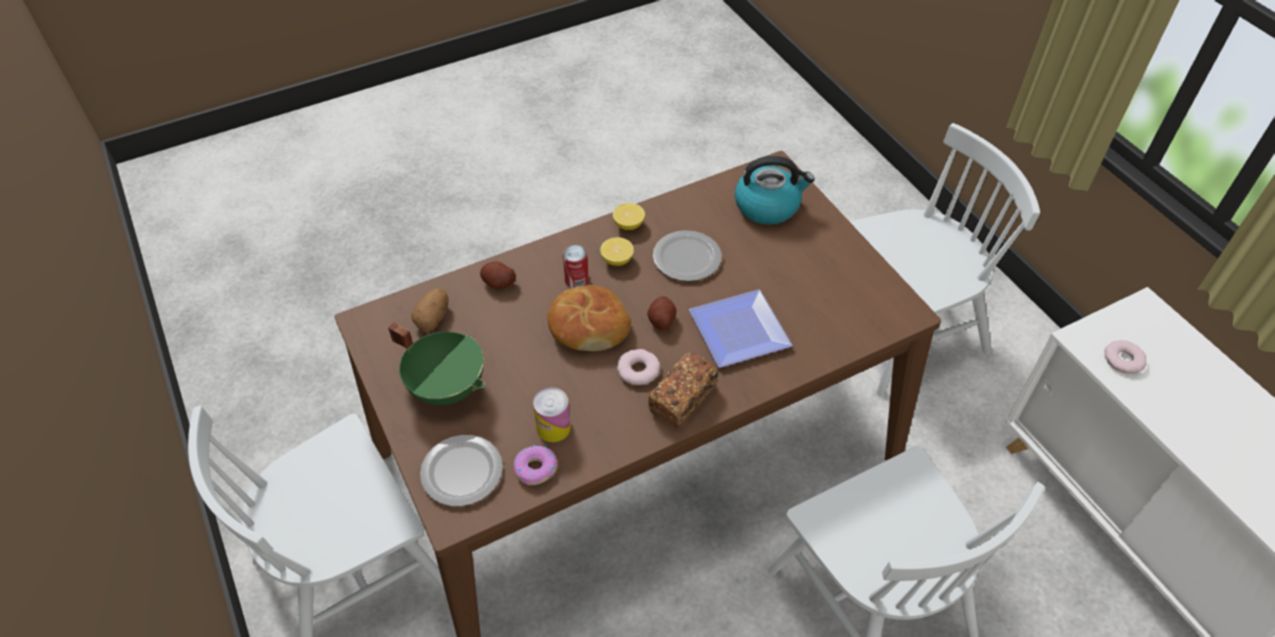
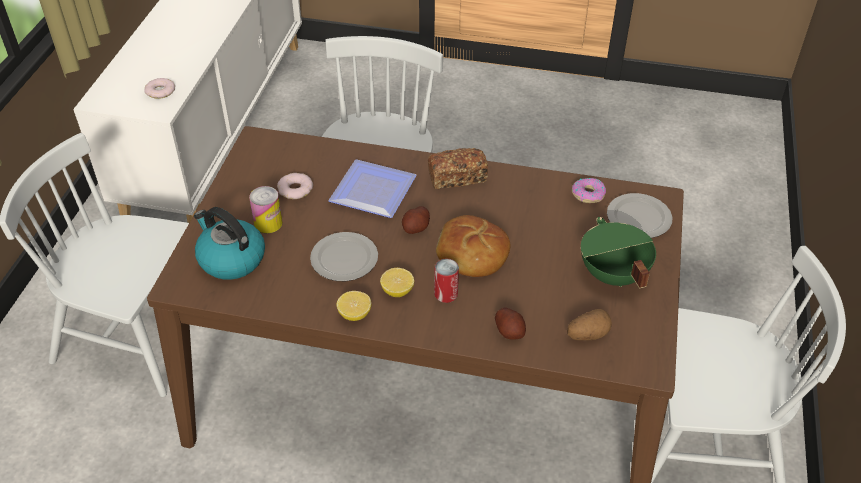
camera: 140 degrees left, 5 degrees down
can [533,387,571,442] -> can moved to [249,186,283,233]
donut [617,349,660,385] -> donut moved to [277,173,313,199]

